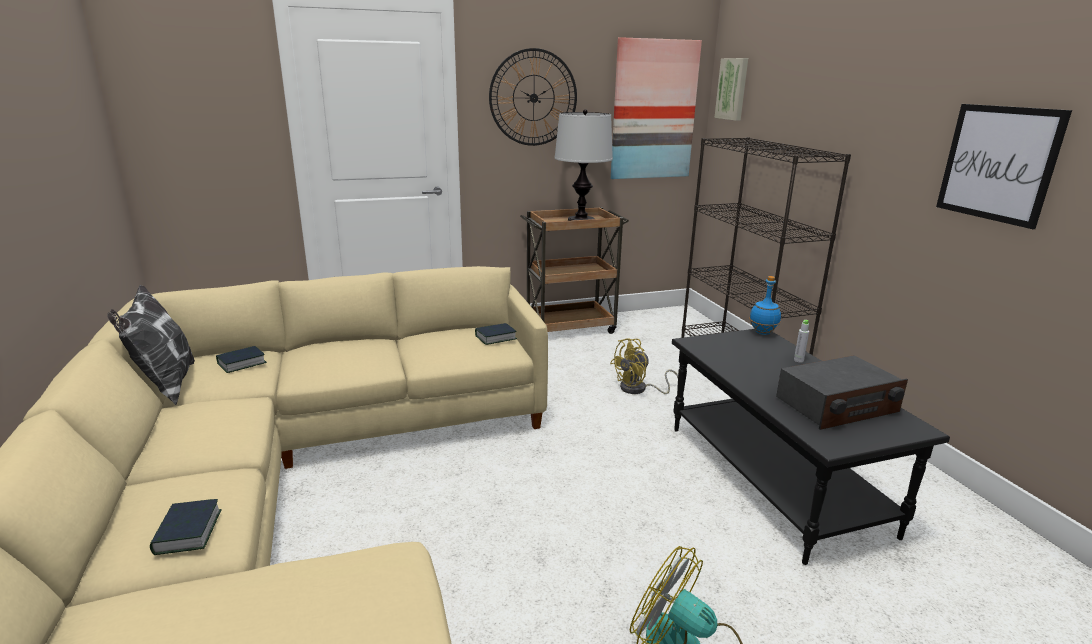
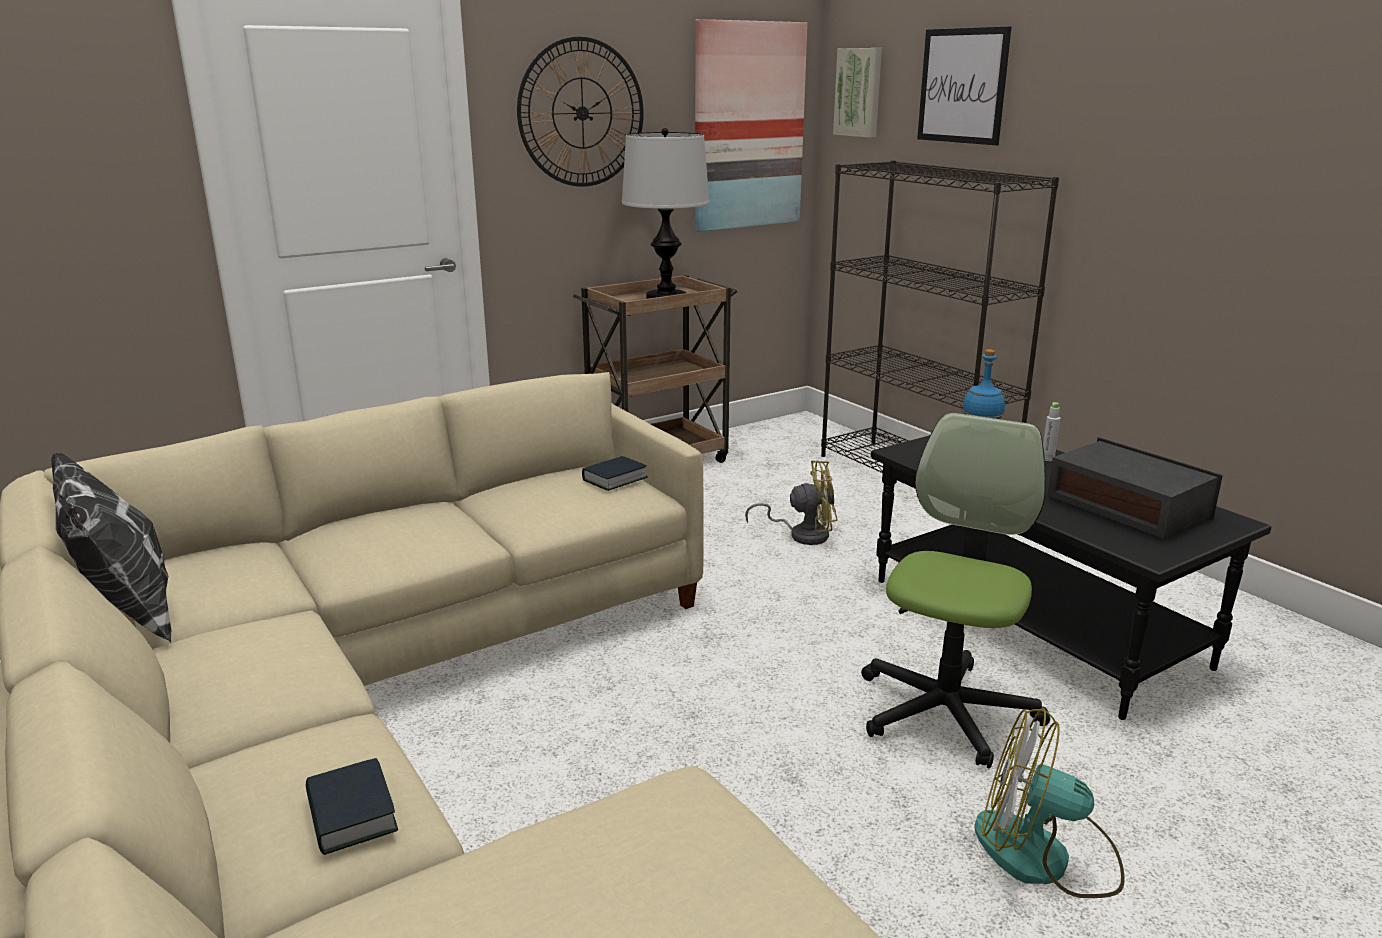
camera: 15 degrees left, 0 degrees up
book [216,346,267,373] -> none
yellow fan [610,338,678,394] -> yellow fan turned 135 degrees counterclockwise [745,460,837,545]
radio [776,355,908,430] -> radio turned 90 degrees counterclockwise [1047,437,1223,539]
picture [936,104,1072,229] -> picture moved to [917,27,1012,145]
none -> office chair [861,413,1050,769]

